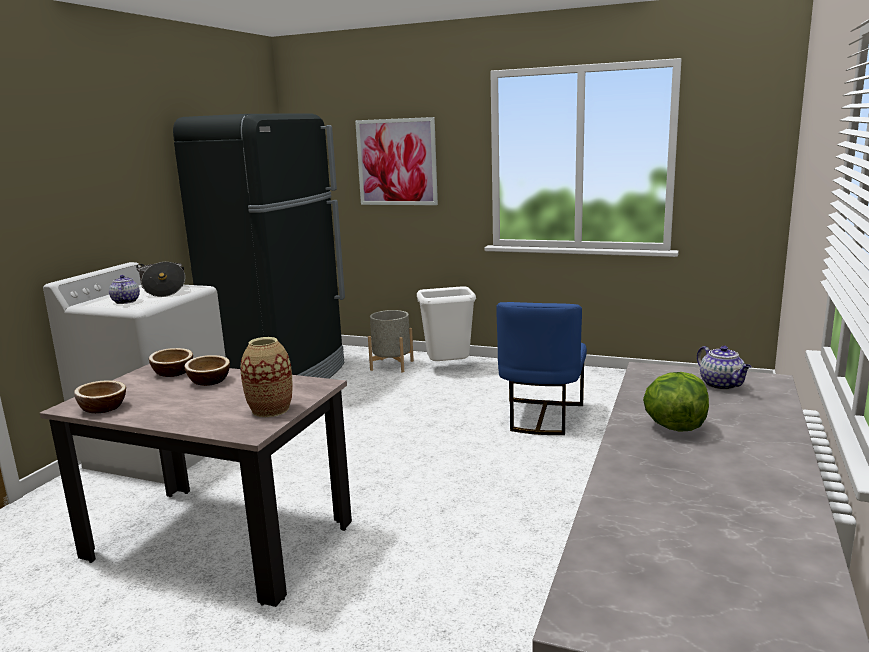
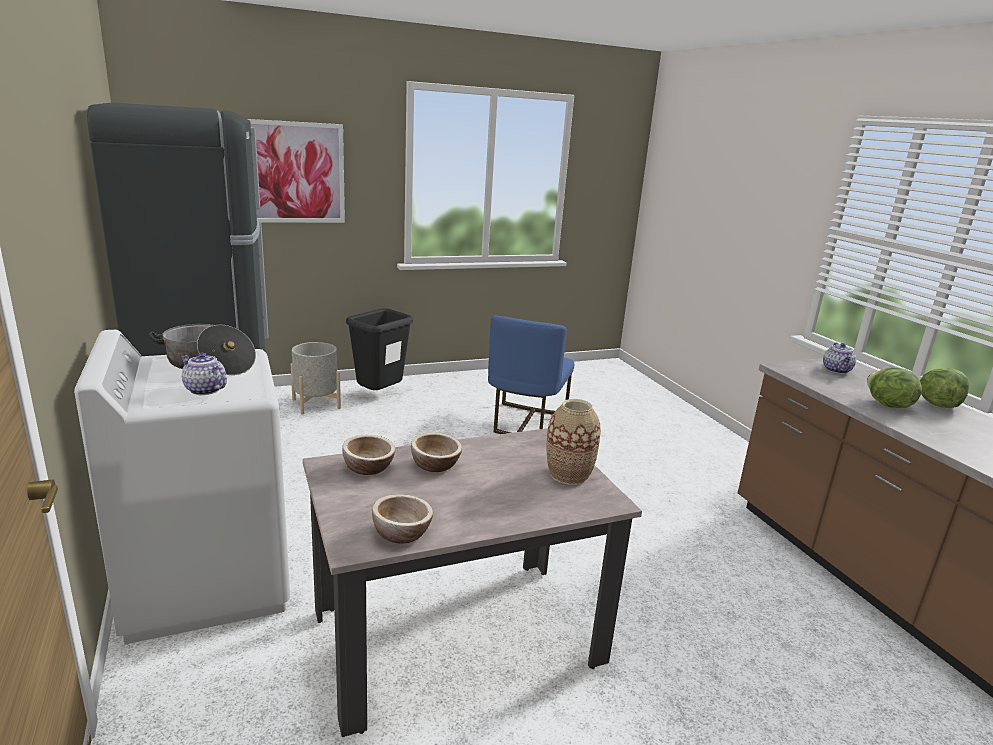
camera: 45 degrees left, 5 degrees up
white trash can [417,286,476,361] -> black trash can [346,308,413,390]
blue chair [496,302,587,435] -> blue chair turned 45 degrees clockwise [488,316,574,434]
teapot [697,346,752,390] -> teapot turned 75 degrees clockwise [823,343,856,374]
none -> lettuce [920,368,969,408]

